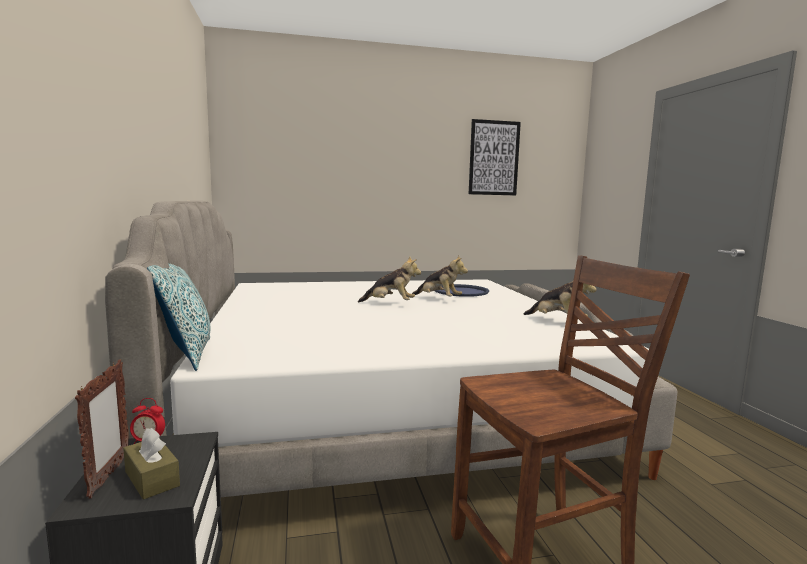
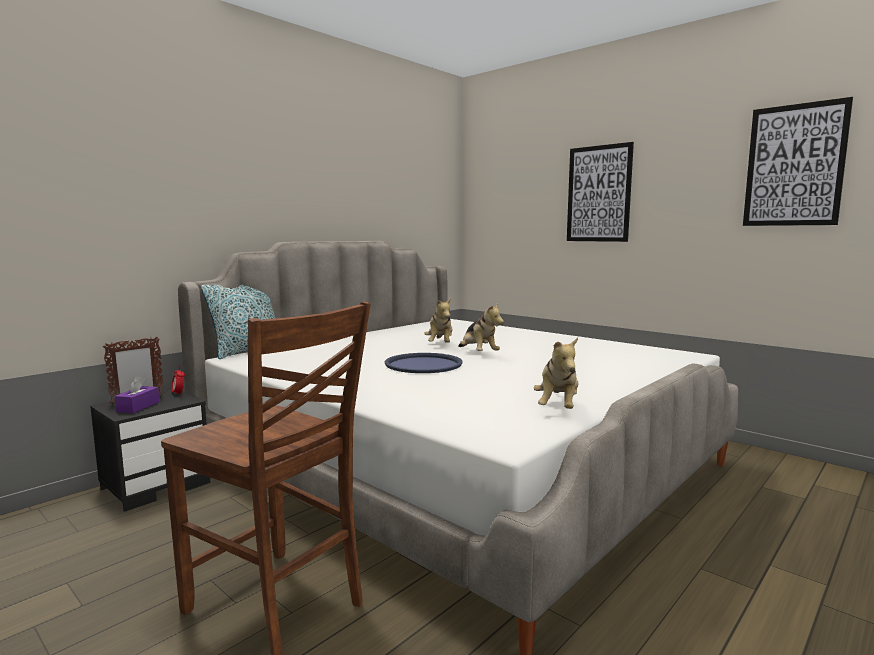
camera: 55 degrees right, 0 degrees up
brown tissue box [123,428,180,500] -> purple tissue box [115,376,159,413]
plush toy [412,256,468,296] -> plush toy moved to [425,298,453,343]
blue tray [435,284,489,297] -> blue tray moved to [385,353,462,373]
none -> picture [567,142,634,242]

